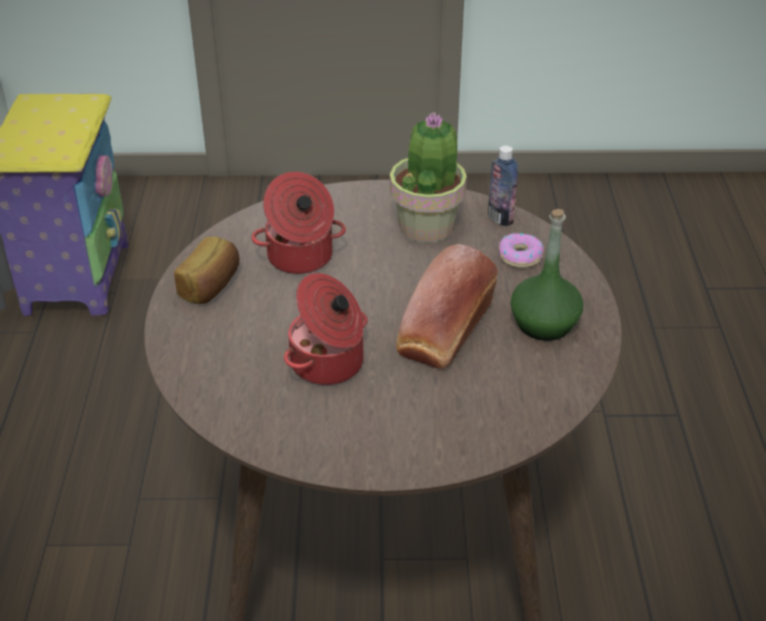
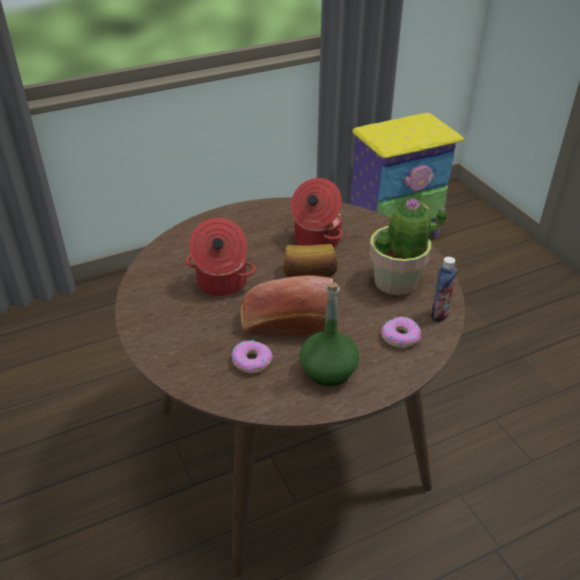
camera: 65 degrees right, 0 degrees up
bread [174,237,240,304] -> bread moved to [283,244,338,277]
none -> donut [232,340,273,373]

